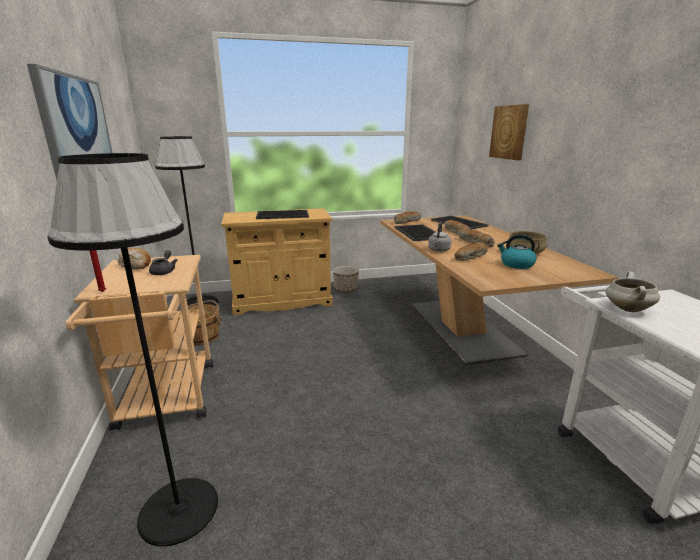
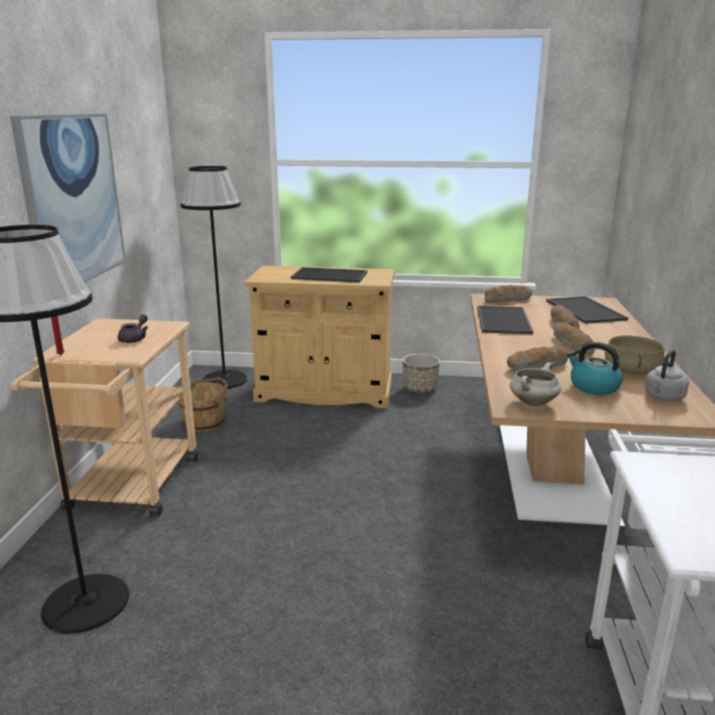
camera: 20 degrees right, 0 degrees up
bread [117,248,151,269] -> none
grey kettle [428,222,451,252] -> grey kettle moved to [645,350,689,401]
picture [489,104,529,160] -> none
white cooking pot [606,272,660,312] -> white cooking pot moved to [510,362,561,406]

